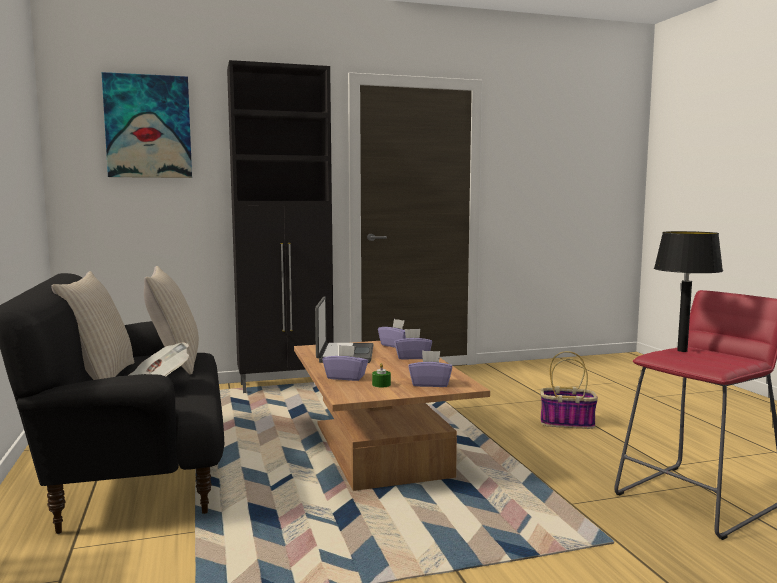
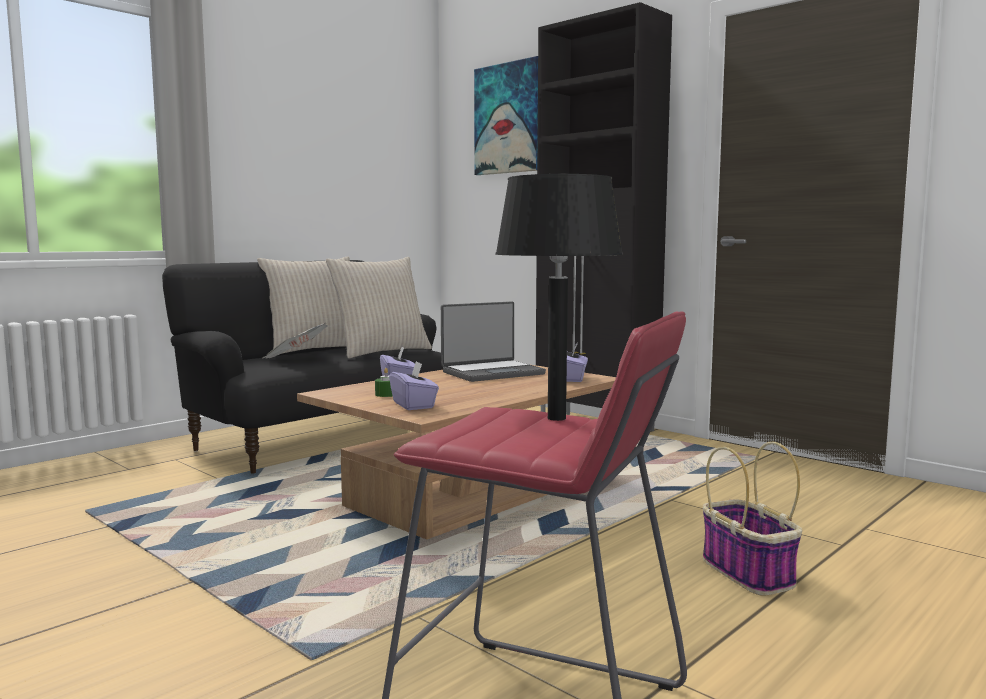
camera: 60 degrees right, 0 degrees up
purple tissue box [394,329,432,360] -> none

